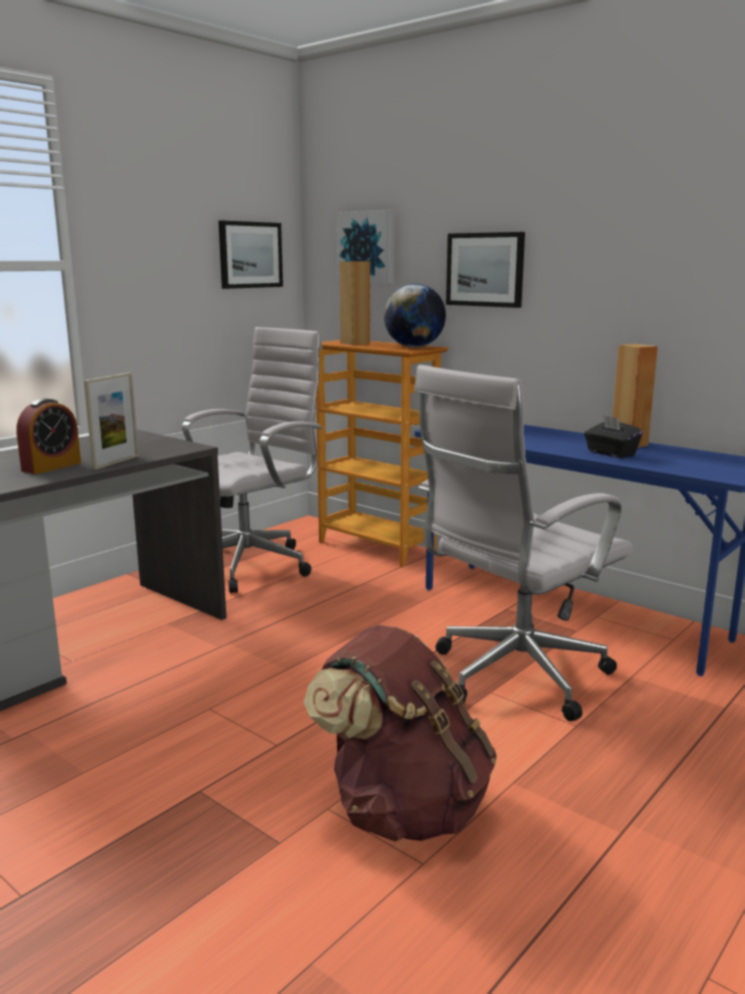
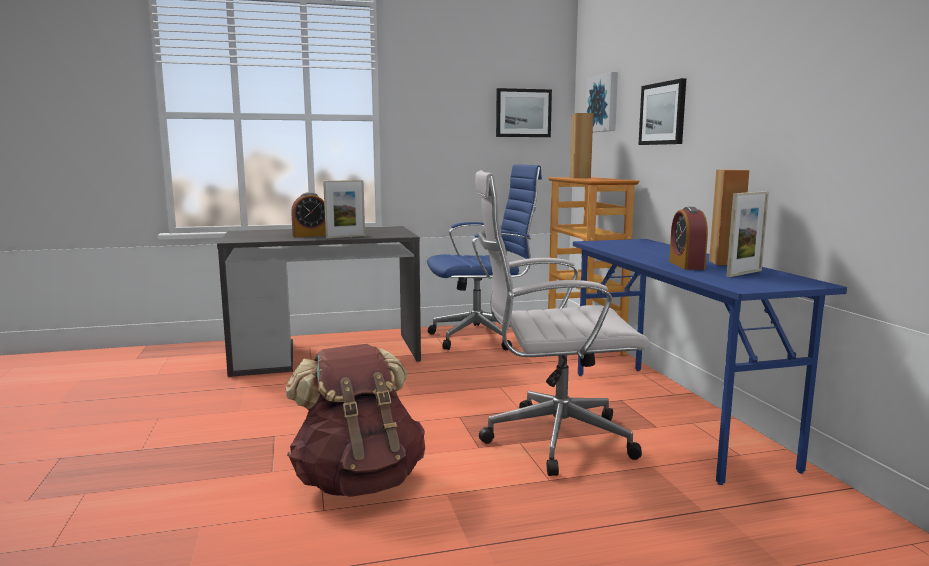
camera: 35 degrees right, 5 degrees down
white office chair [182,327,322,593] -> blue office chair [427,164,542,351]
globe [384,283,446,347] -> none
black tissue box [584,415,643,458] -> alarm clock [669,207,708,270]
none -> picture frame [726,191,769,277]

